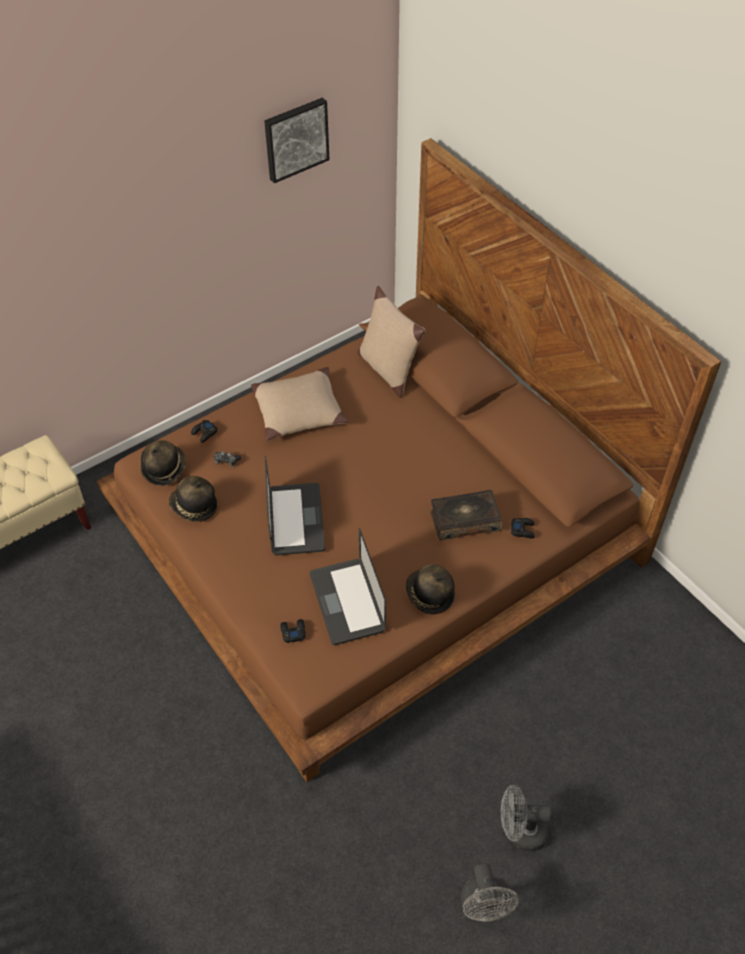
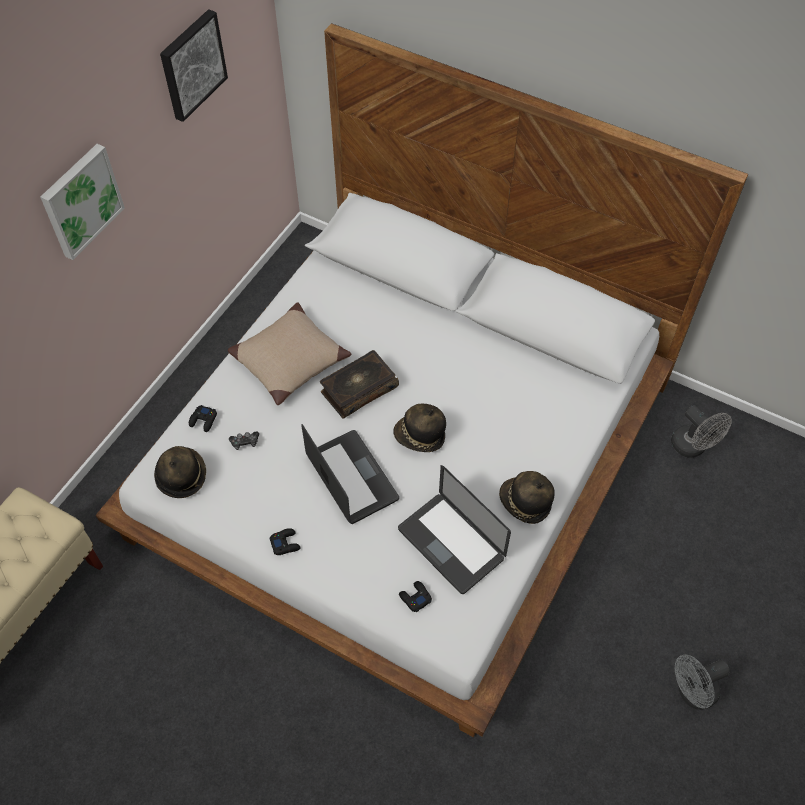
camera: 25 degrees left, 5 degrees up
brown bed [97,138,721,782] -> white bed [96,23,748,737]
hat [169,476,217,522] -> hat moved to [393,404,446,452]
beige pillow [357,286,426,398] -> none
book [430,490,503,540] -> book moved to [320,350,399,419]
grey fan [461,863,519,921] -> grey fan moved to [671,405,732,458]
black game controller [511,518,535,538] -> black game controller moved to [270,528,300,555]
none -> picture [40,144,125,260]

